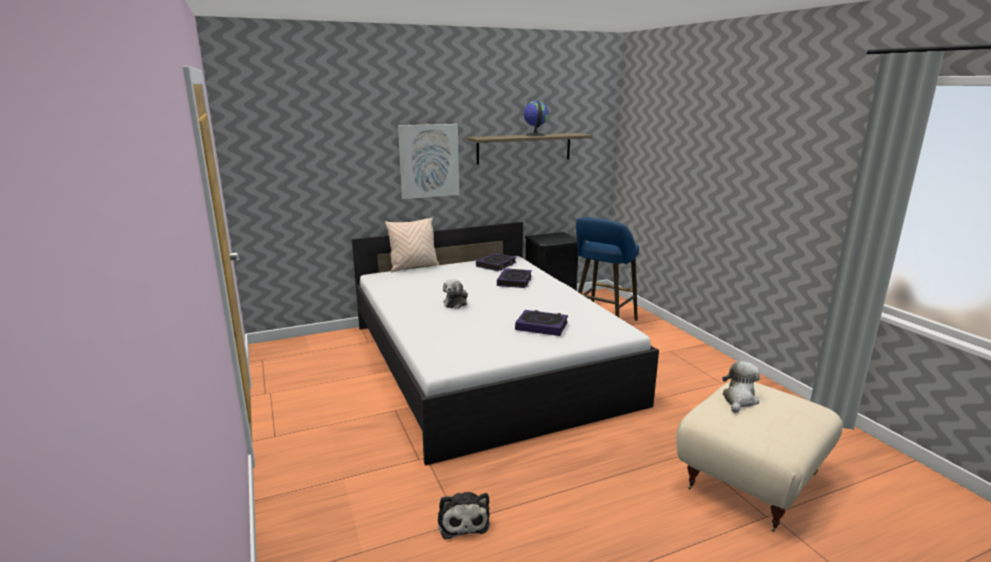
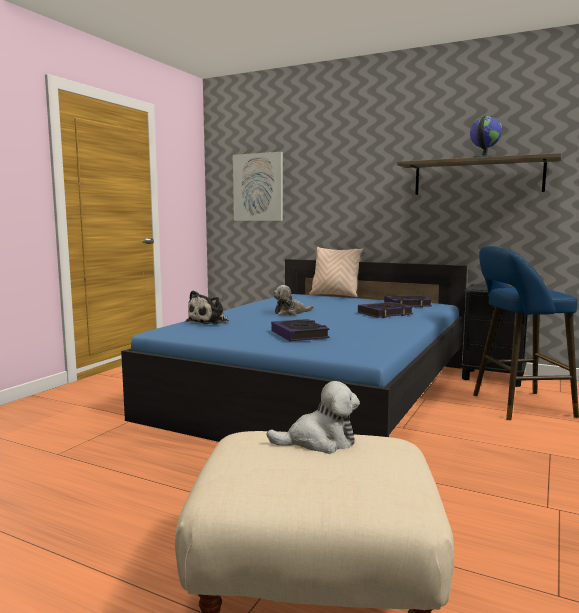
camera: 50 degrees right, 10 degrees down
white bed [352,222,659,466] -> blue bed [121,259,467,442]
picture [398,124,459,199] -> picture moved to [233,152,283,221]
plush toy [438,492,490,539] -> plush toy moved to [185,291,229,325]

